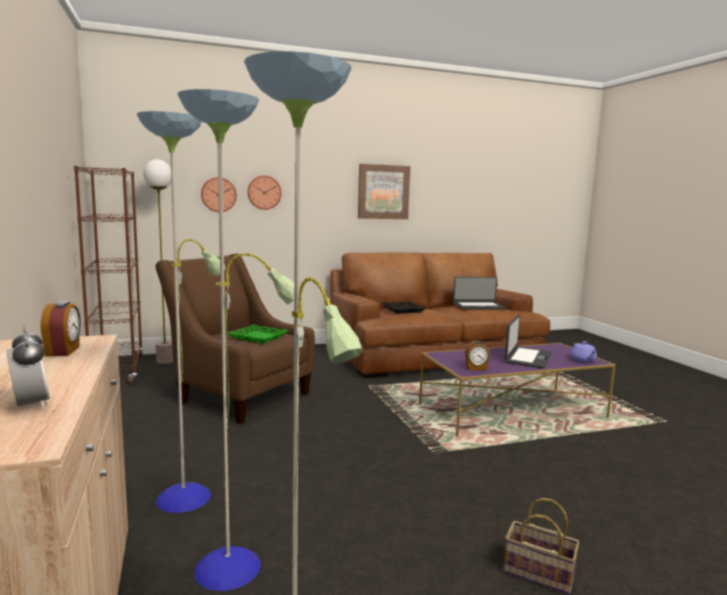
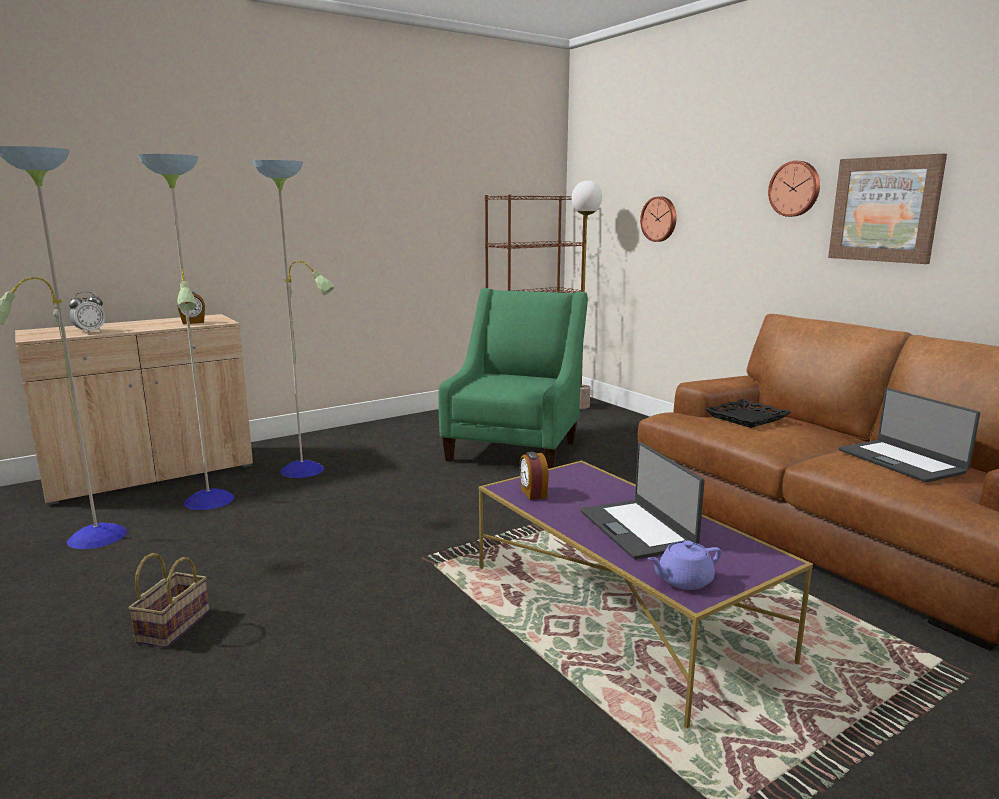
camera: 75 degrees right, 5 degrees up
brown armchair [156,253,315,424] -> green armchair [438,288,588,469]
green tray [228,325,289,344] -> none
wall clock [247,175,282,210] -> wall clock moved to [768,161,820,217]
laptop [504,314,552,369] -> laptop turned 60 degrees clockwise [581,442,705,560]

